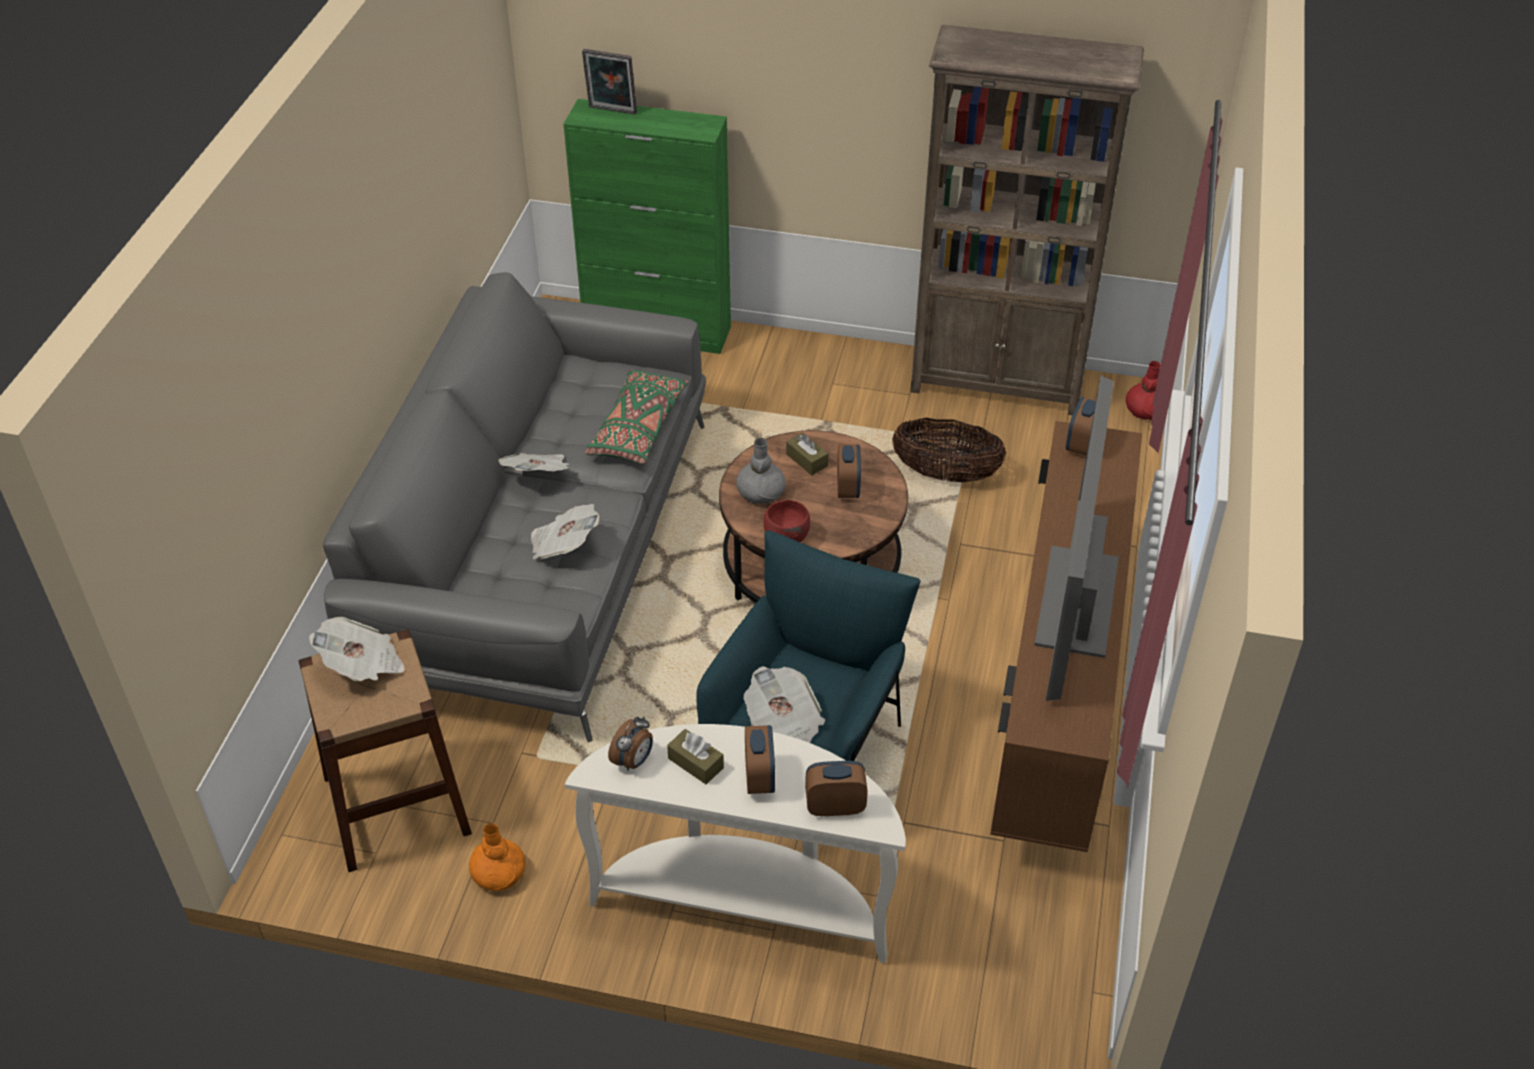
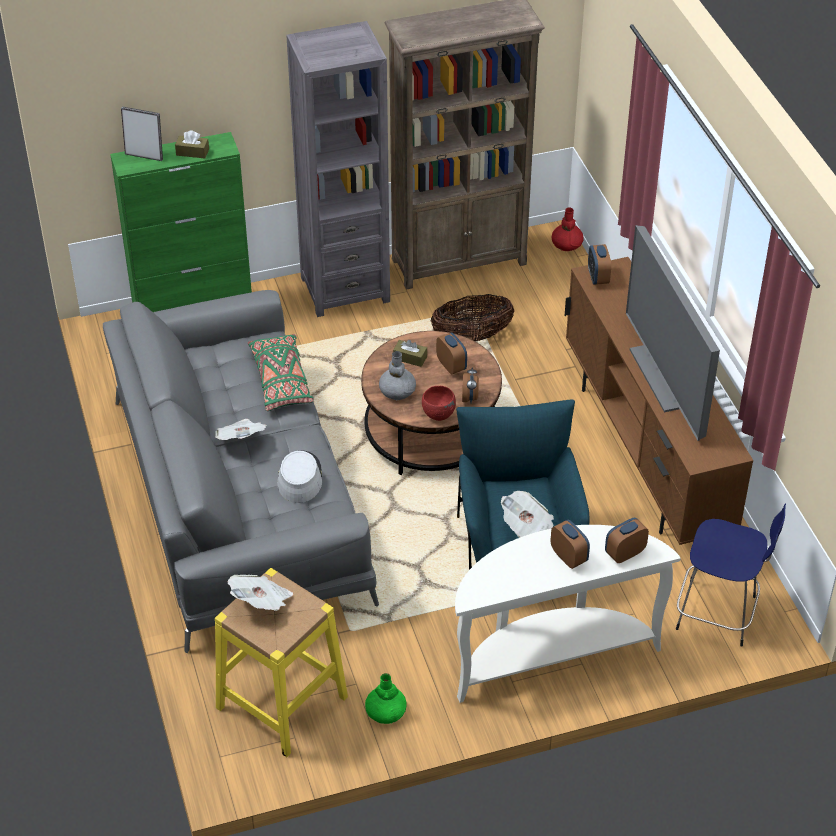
camera: 30 degrees left, 0 degrees up
brown stool [299,630,472,872] -> yellow stool [215,568,348,757]
orange vase [469,823,526,891] -> green vase [365,673,407,724]
newspaper [531,504,599,559] -> grey hat [277,450,322,503]
picture frame [582,49,637,115] -> picture frame turned 150 degrees counterclockwise [121,106,163,161]
alarm clock [608,716,653,771] -> alarm clock moved to [462,367,479,403]
brown tissue box [667,729,724,784] -> brown tissue box moved to [175,130,209,158]
none -> grey bookcase [286,21,390,317]
none -> blue stool [676,503,786,647]

